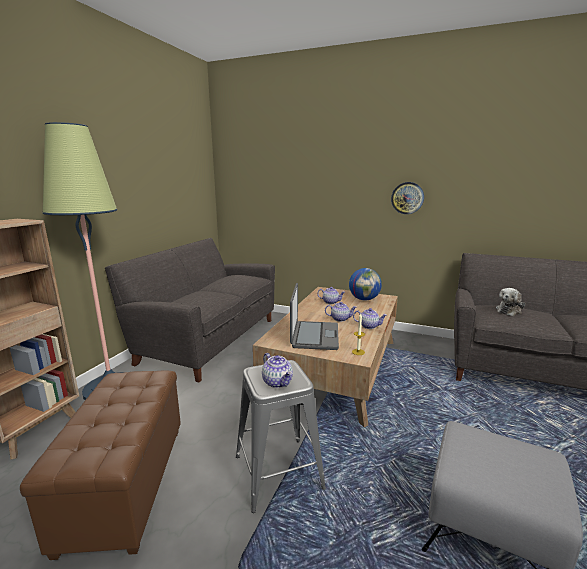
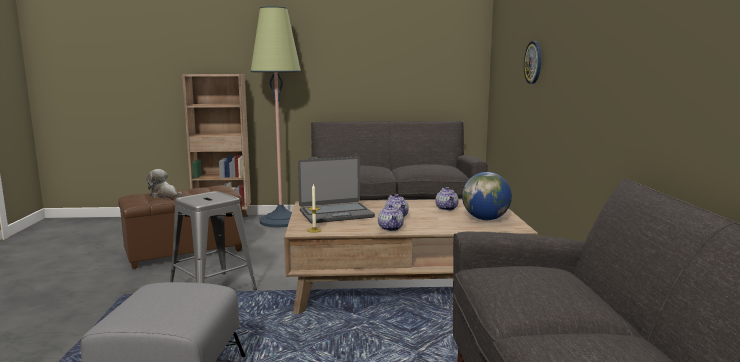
camera: 65 degrees right, 5 degrees down
teapot [262,353,293,388] -> none
wall clock [391,182,424,214] -> wall clock moved to [524,41,542,84]
plush toy [496,288,525,316] -> plush toy moved to [146,169,182,198]

